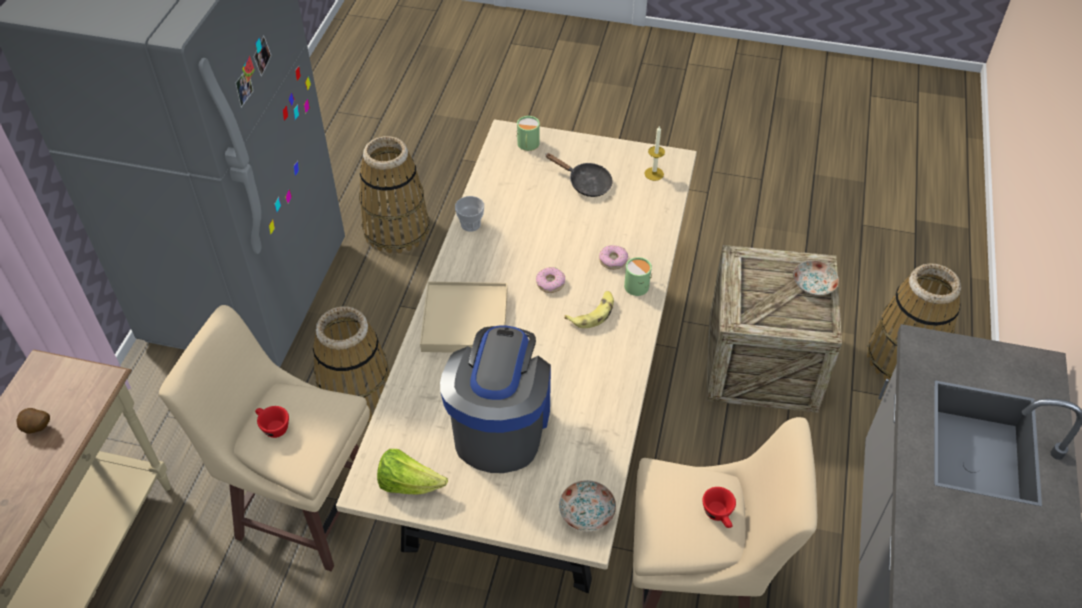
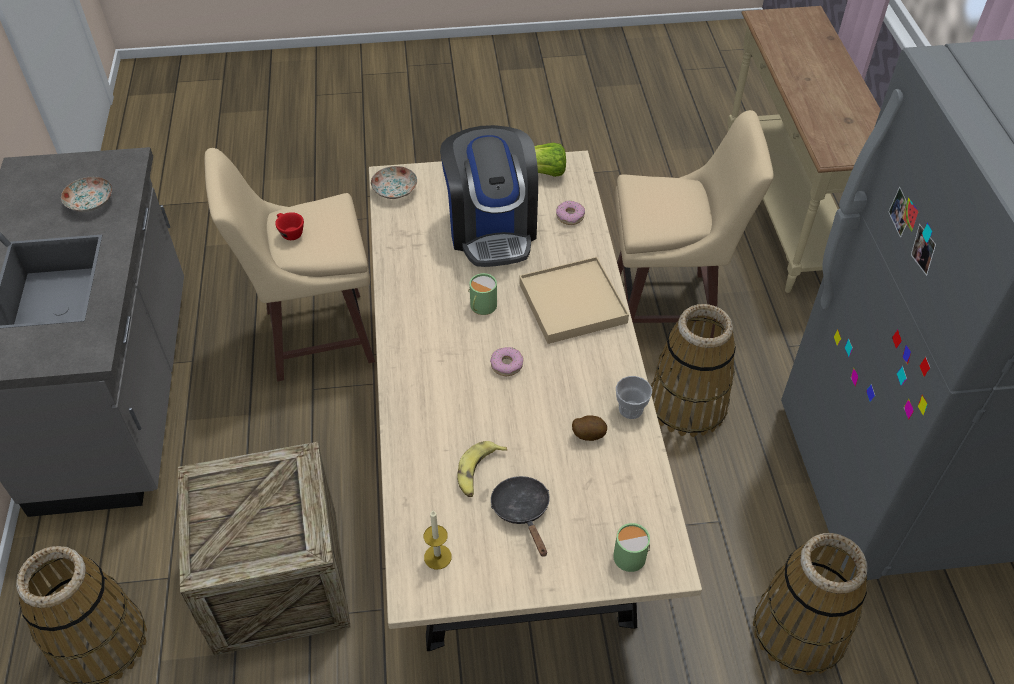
camera: 160 degrees right, 0 degrees up
potato [16,408,50,434] -> potato moved to [572,415,607,441]
red cup [255,406,289,438] -> none
black frying pan [545,153,613,197] -> black frying pan turned 60 degrees clockwise [491,476,550,557]
banana [565,291,614,328] -> banana moved to [457,441,507,497]
donut [599,245,628,270] -> donut moved to [556,201,585,225]
green mug [624,257,652,296] -> green mug moved to [469,273,497,315]
plate [793,261,839,296] -> plate moved to [61,177,112,212]

